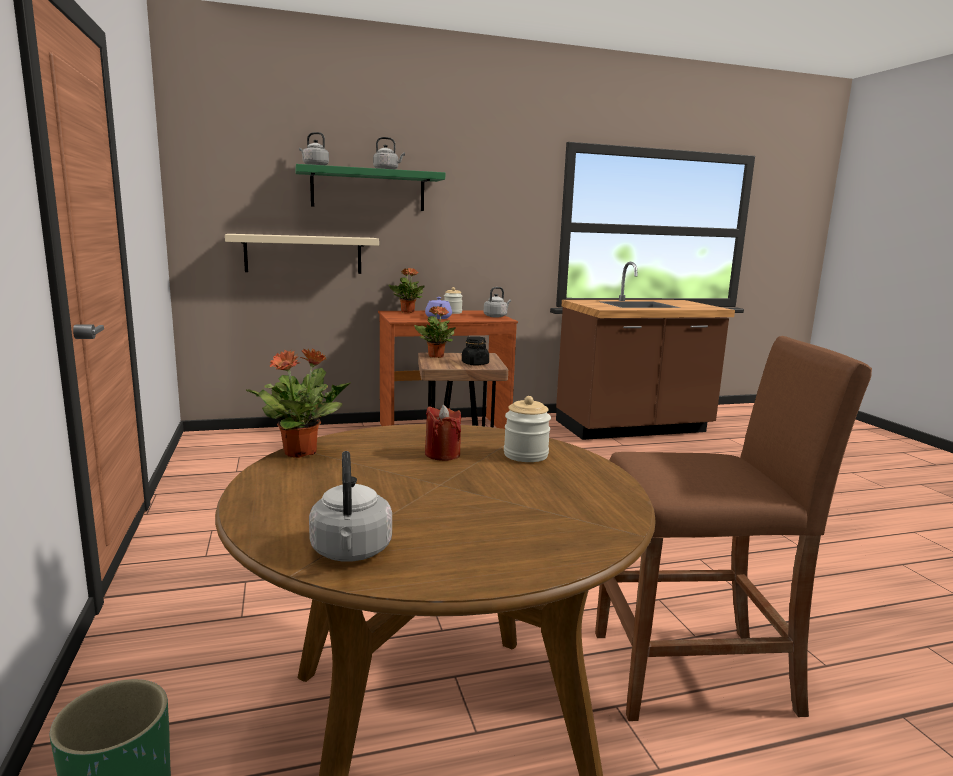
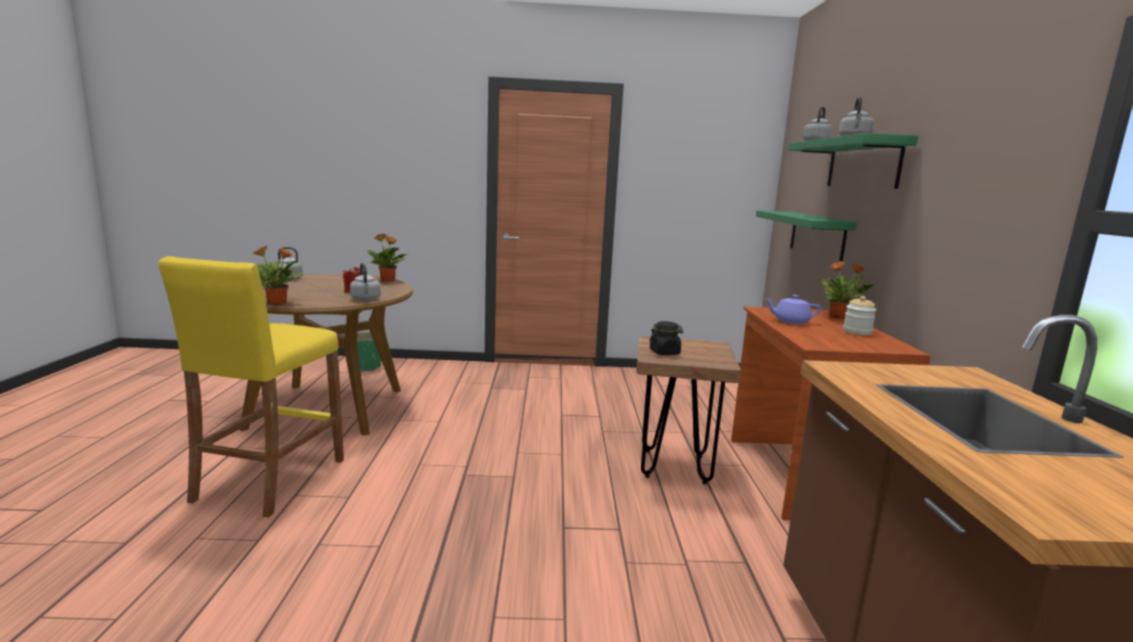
camera: 105 degrees right, 0 degrees up
beige shelf [225,234,379,274] -> green shelf [756,210,857,262]
potted plant [414,306,456,358] -> potted plant moved to [253,246,304,305]
grey kettle [484,287,511,318] -> grey kettle moved to [350,263,381,301]
jar [504,396,551,462] -> none
brown stool [595,336,872,721] -> yellow stool [158,256,344,518]

